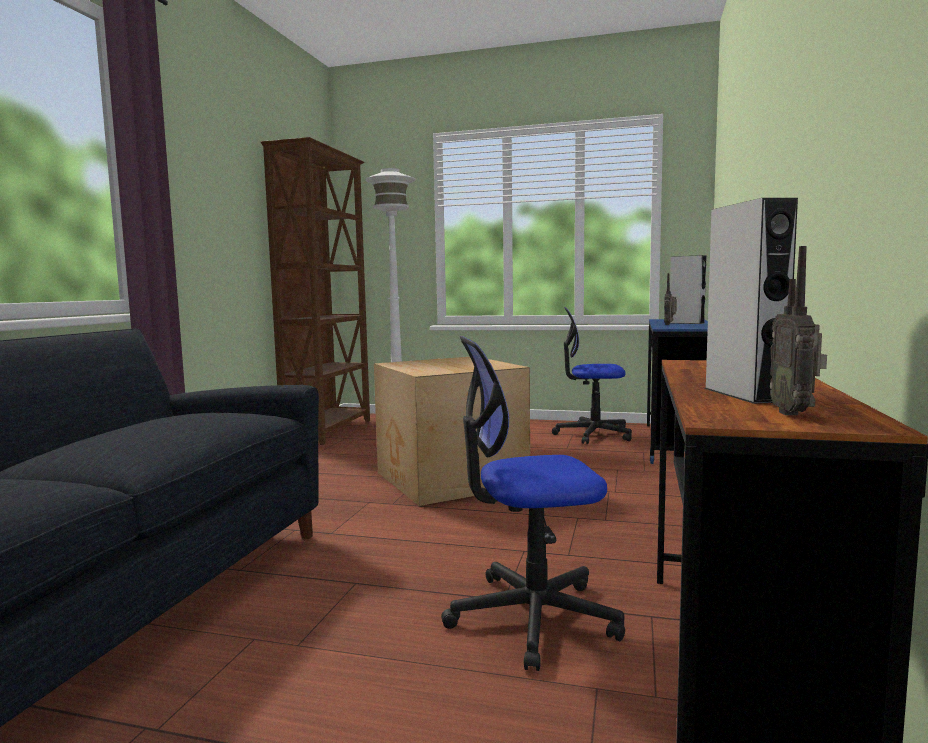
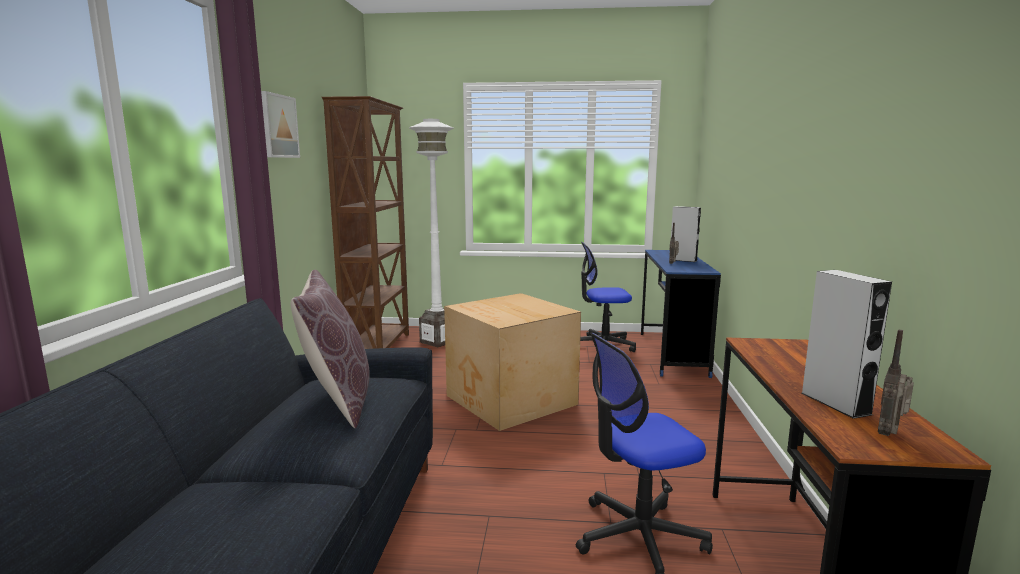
camera: 10 degrees left, 5 degrees up
radio [770,246,827,415] -> radio turned 45 degrees clockwise [878,330,914,436]
none -> picture [261,91,300,158]
none -> brown pillow [290,270,370,428]

